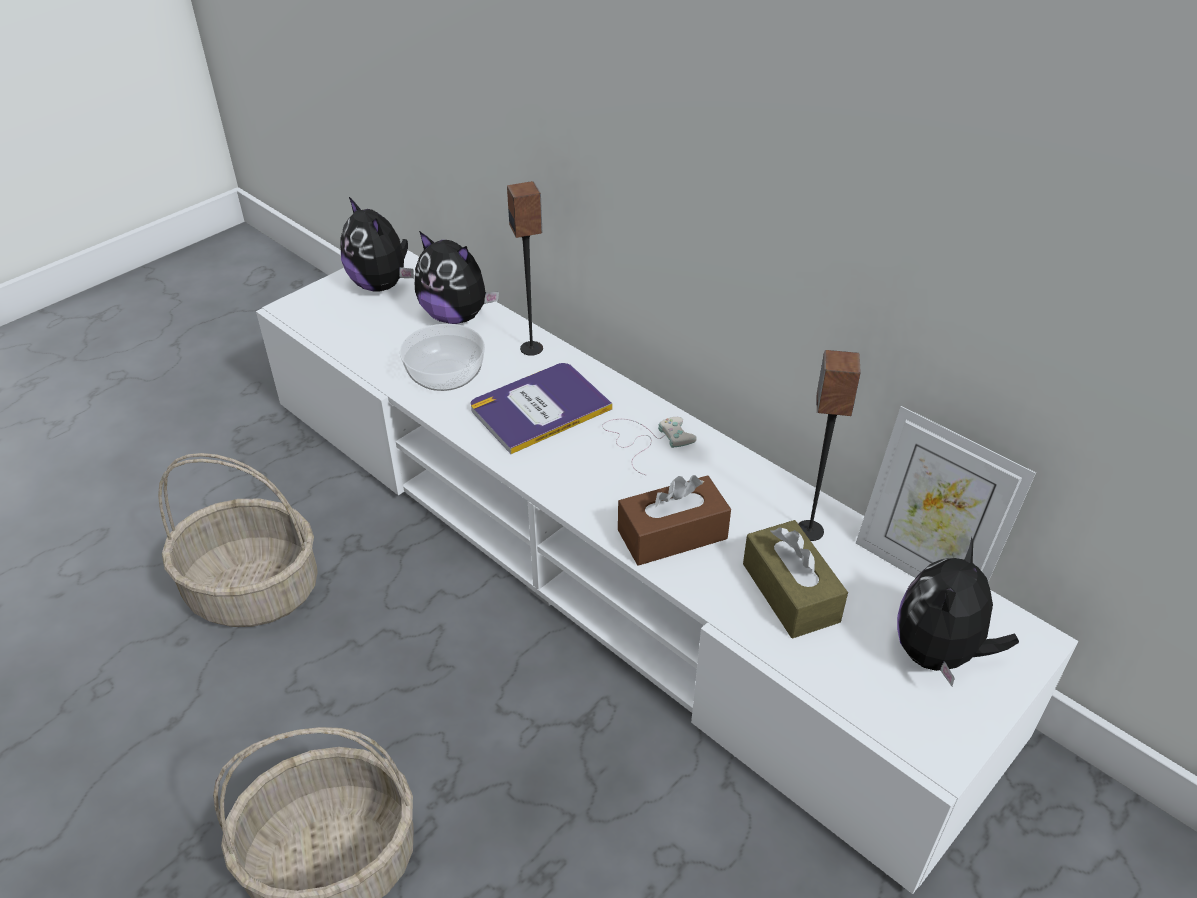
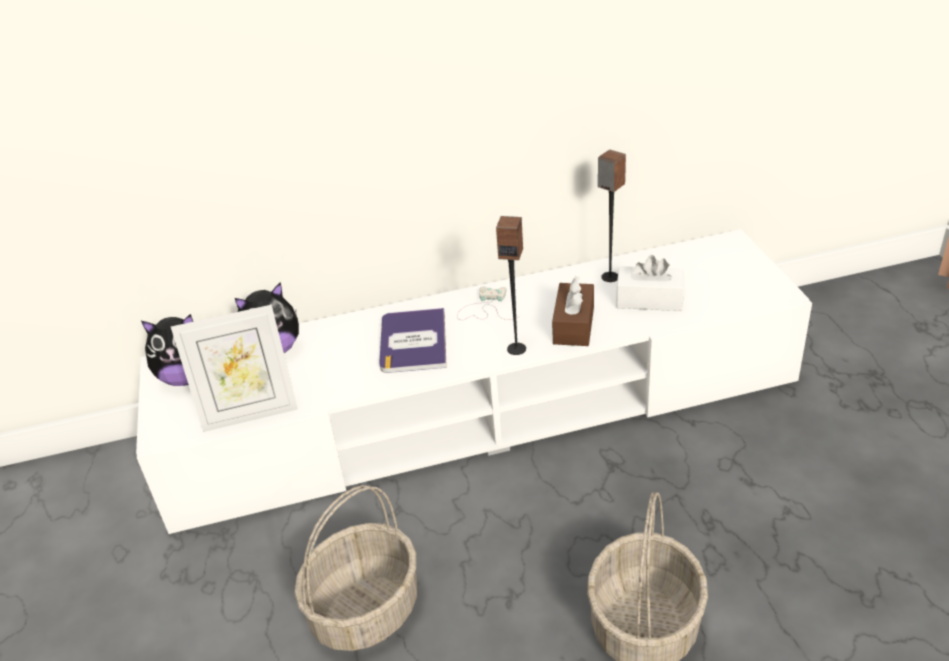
camera: 55 degrees left, 5 degrees down
bowl [400,324,485,391] -> none
speaker [507,181,543,356] -> speaker moved to [496,216,526,355]
brown tissue box [743,520,848,638] -> white tissue box [616,255,684,311]
picture frame [856,406,1036,582] -> picture frame moved to [171,305,298,432]
plush toy [897,537,1019,686] -> none

